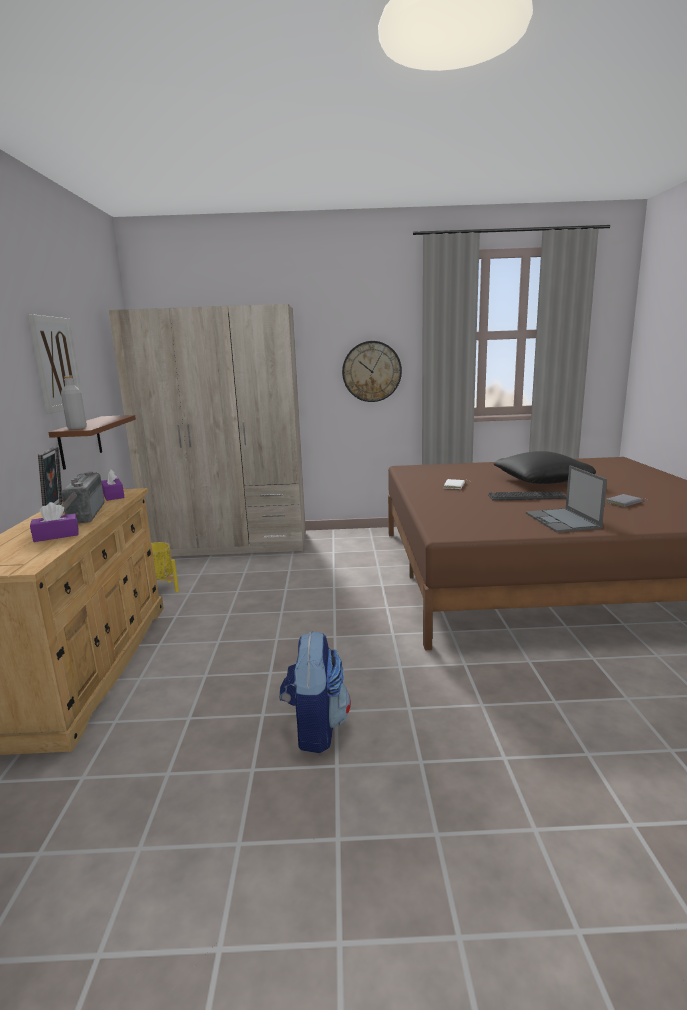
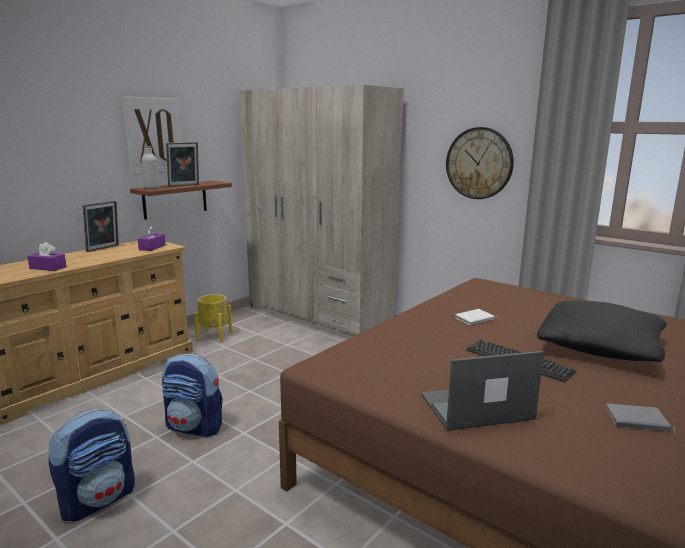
camera: 40 degrees right, 0 degrees up
radio [61,472,105,523] -> none
laptop [526,465,607,532] -> laptop turned 45 degrees clockwise [421,351,544,431]
none -> backpack [162,353,223,438]
none -> picture frame [166,142,199,187]

